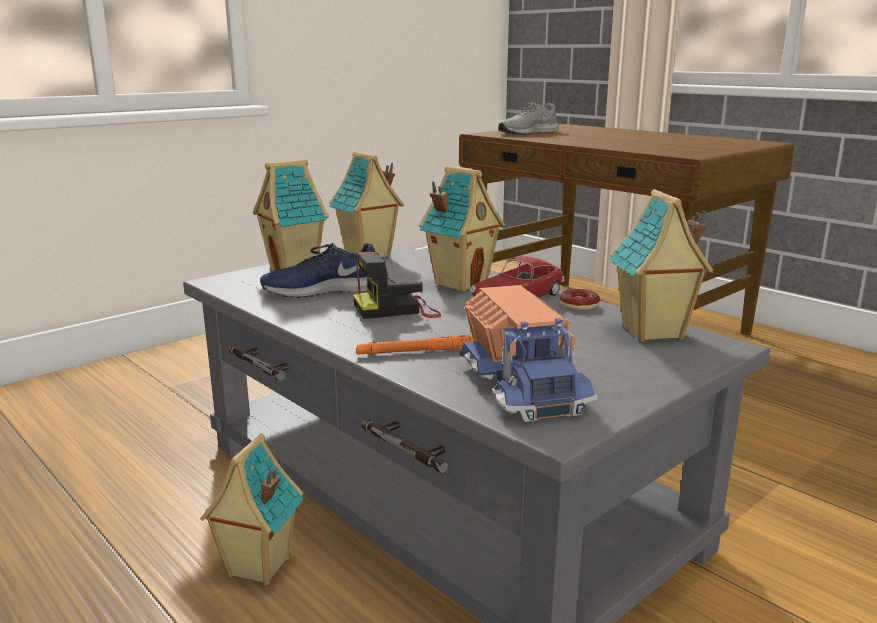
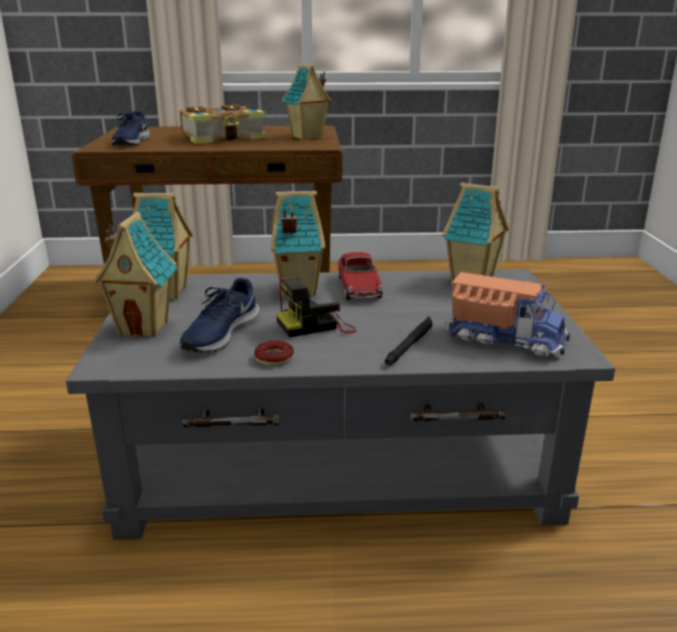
camera: 50 degrees left, 5 degrees up
toy house [200,433,304,585] -> toy house moved to [282,64,332,140]
camera [353,252,441,319] -> camera turned 45 degrees clockwise [276,275,357,337]
orange flashlight [356,335,475,355] -> black flashlight [385,316,433,366]
grey shoe [498,102,559,135] -> blue shoe [111,111,150,145]
donut [560,289,600,310] -> donut moved to [254,340,294,366]
none -> book [180,105,266,144]

